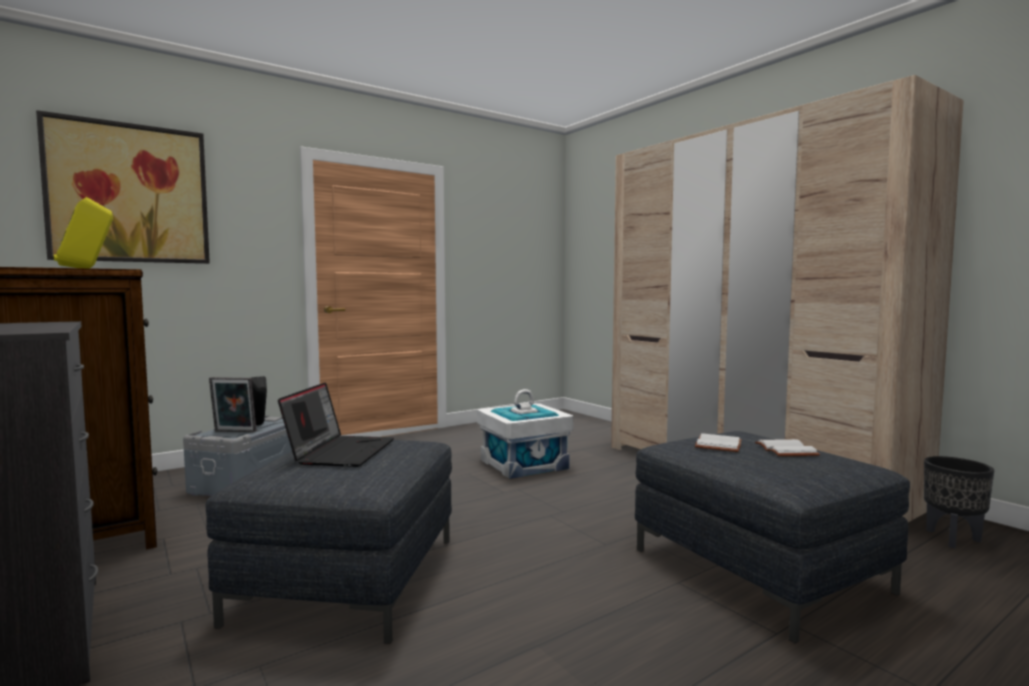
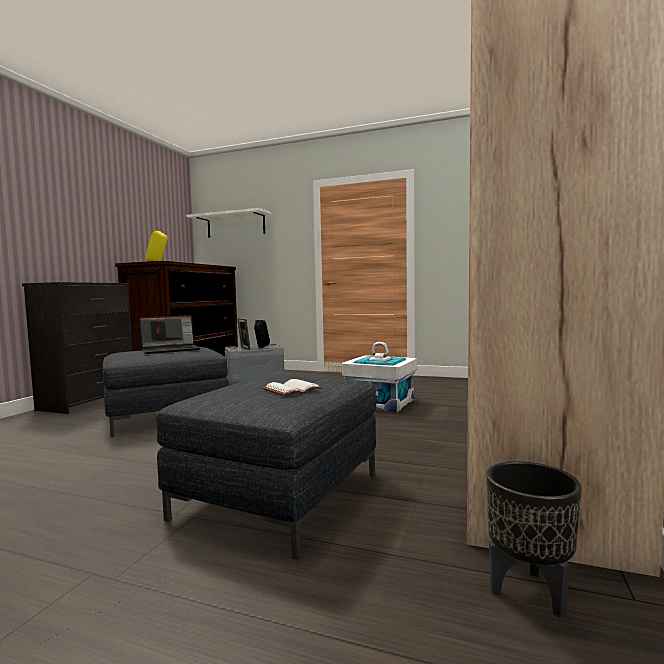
camera: 55 degrees right, 0 degrees up
picture [36,110,210,264] -> white shelf [186,208,272,238]
white book [695,433,742,452] -> none

